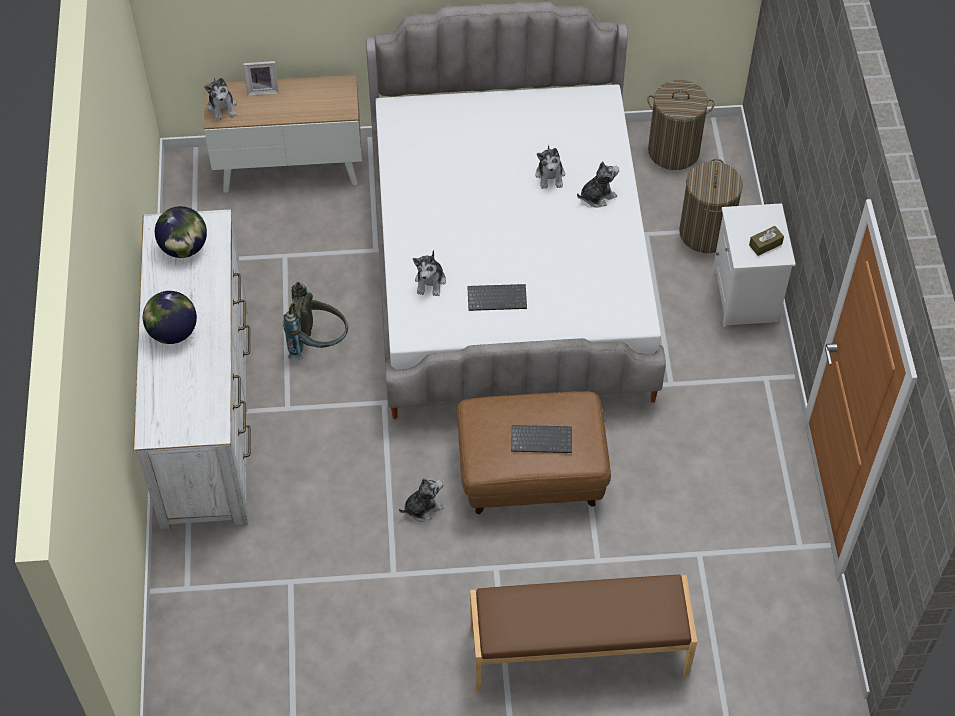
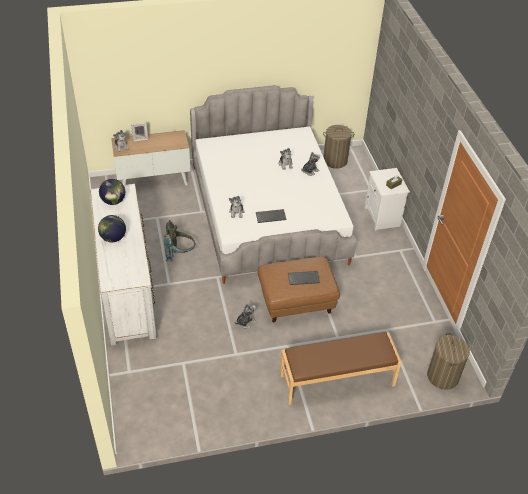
camera: 10 degrees left, 10 degrees down
laundry basket [679,159,743,253] -> laundry basket moved to [427,333,470,390]

